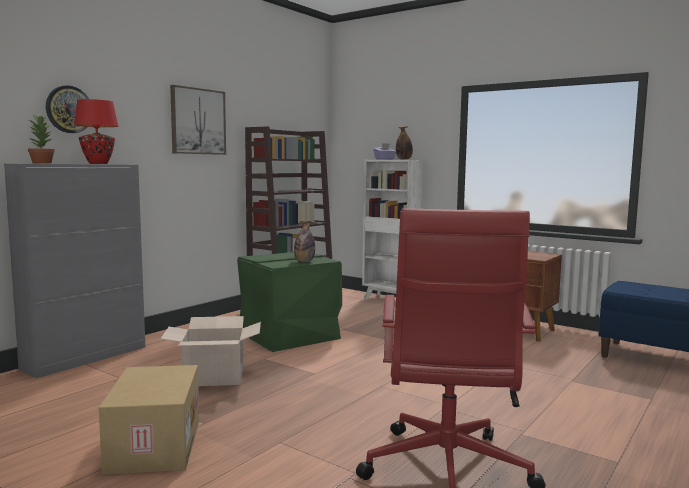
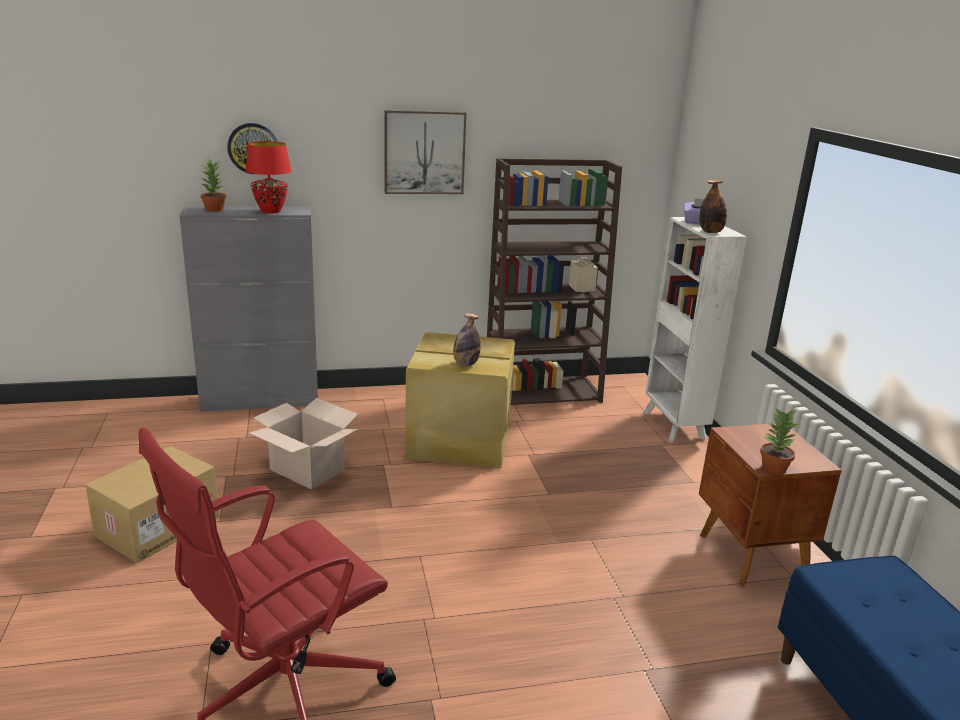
camera: 40 degrees right, 15 degrees up
green storage box [237,252,342,352] -> beige storage box [405,332,515,468]
none -> potted plant [760,407,799,474]

